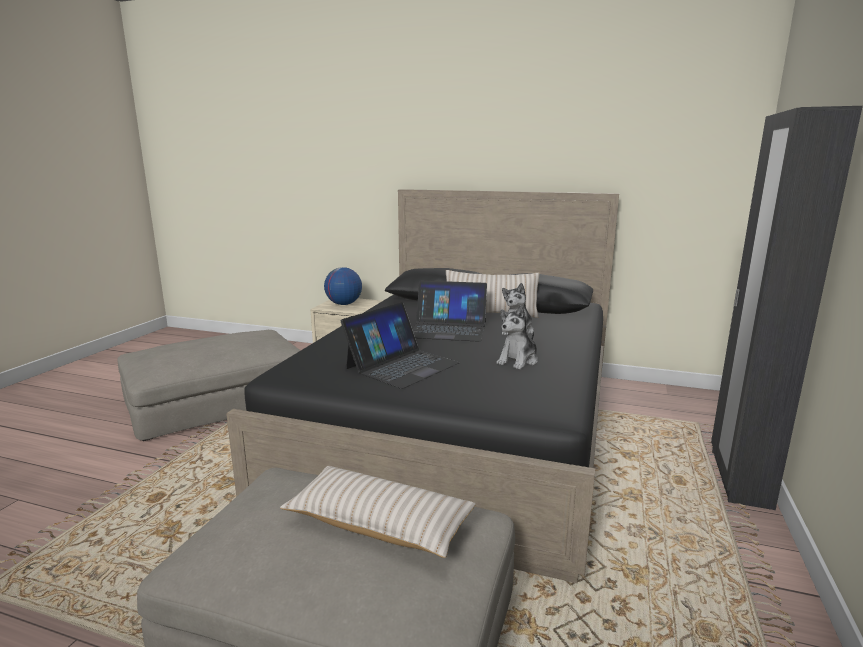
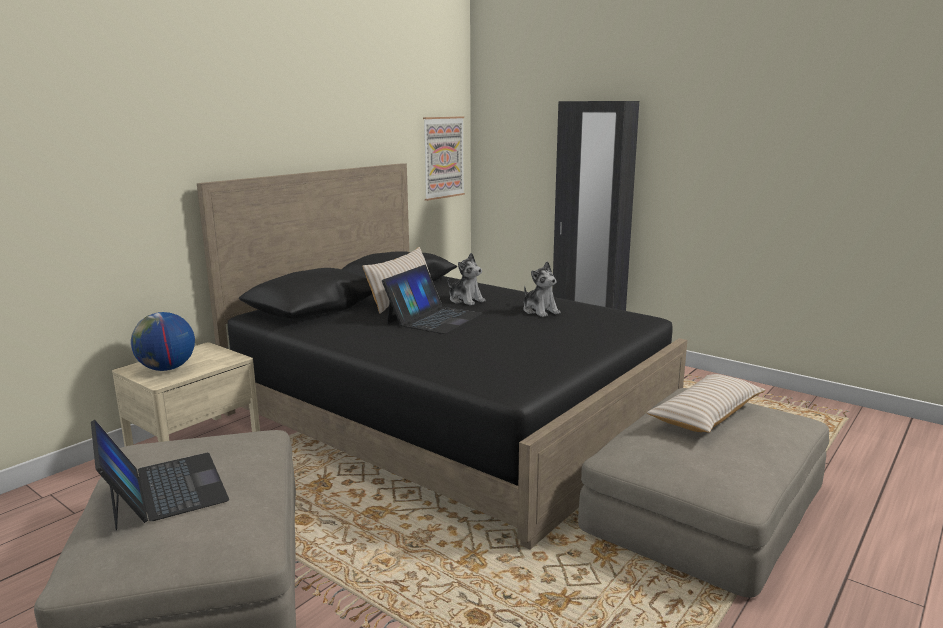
camera: 70 degrees left, 0 degrees up
laptop [341,302,460,389] -> laptop moved to [91,419,229,530]
none -> picture [423,116,465,201]

